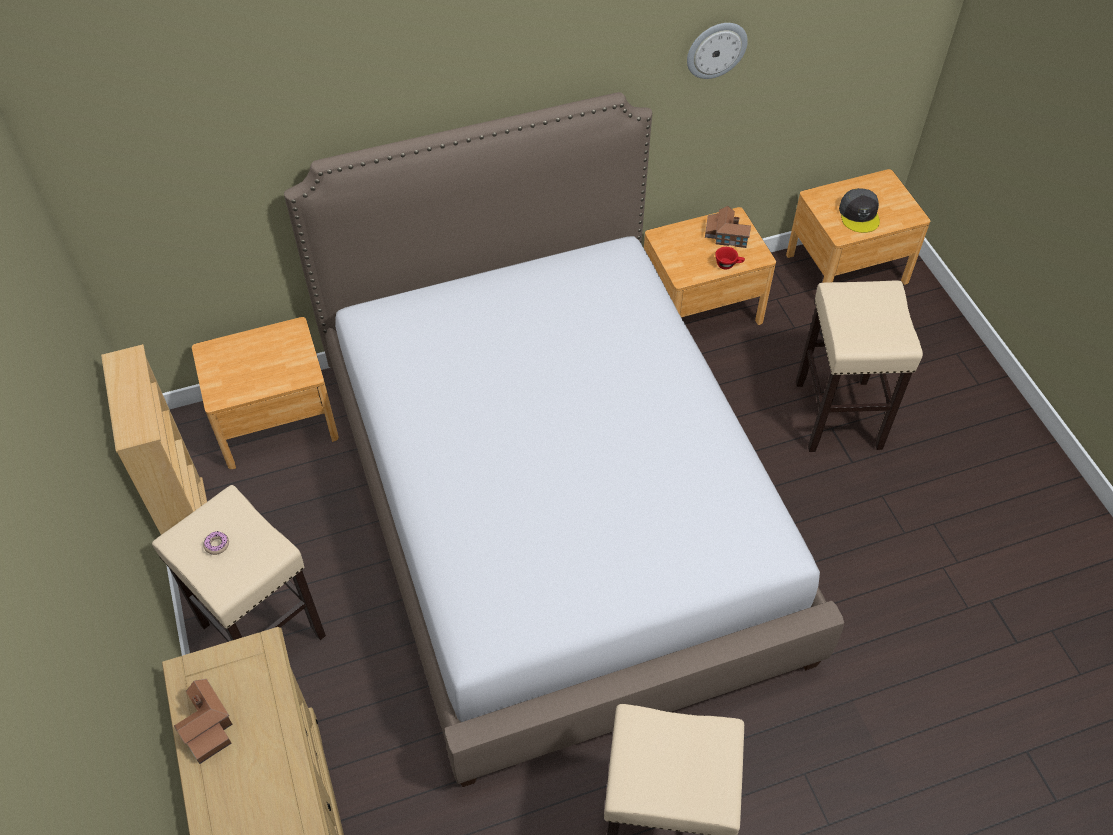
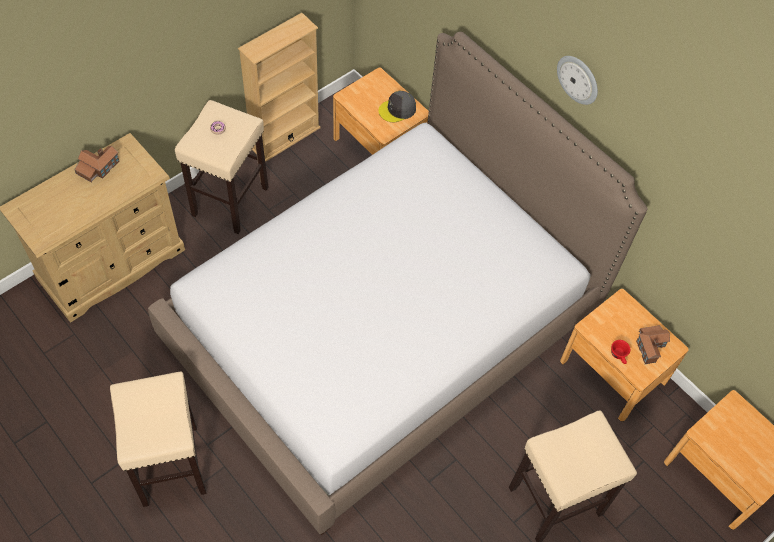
camera: 65 degrees right, 5 degrees up
wall clock [687,23,748,79] -> wall clock moved to [557,56,598,105]
grey cap [839,188,880,233] -> grey cap moved to [378,91,416,122]

